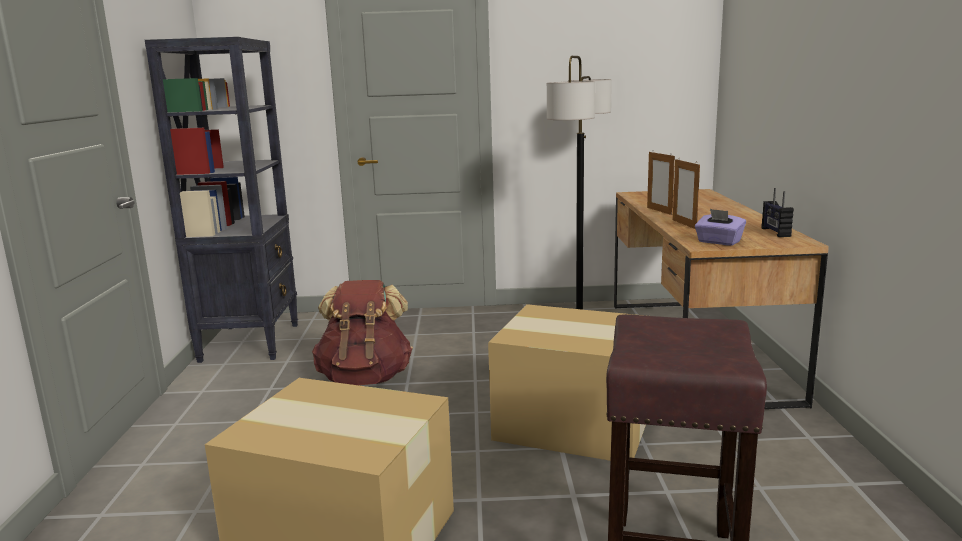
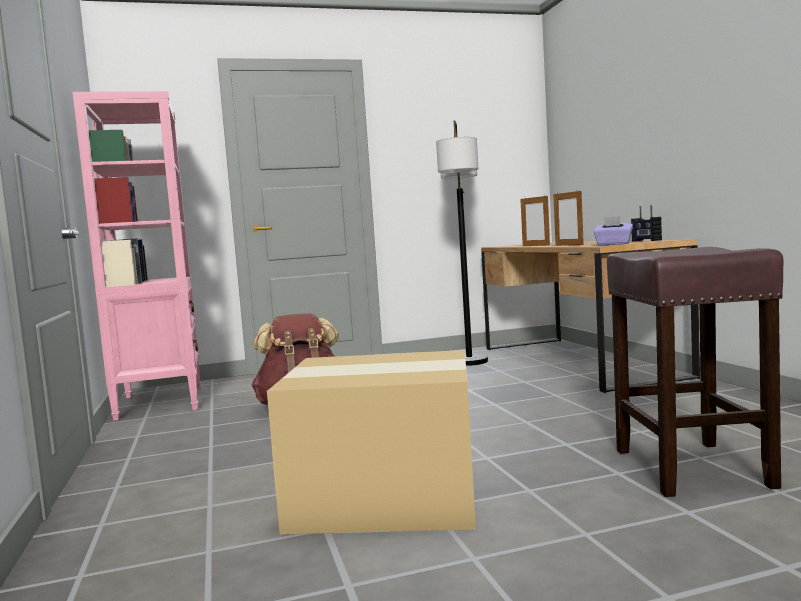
camera: 15 degrees left, 10 degrees down
black bookcase [145,37,298,363] -> pink bookcase [72,91,200,421]
cardboard box [488,304,646,461] -> none

